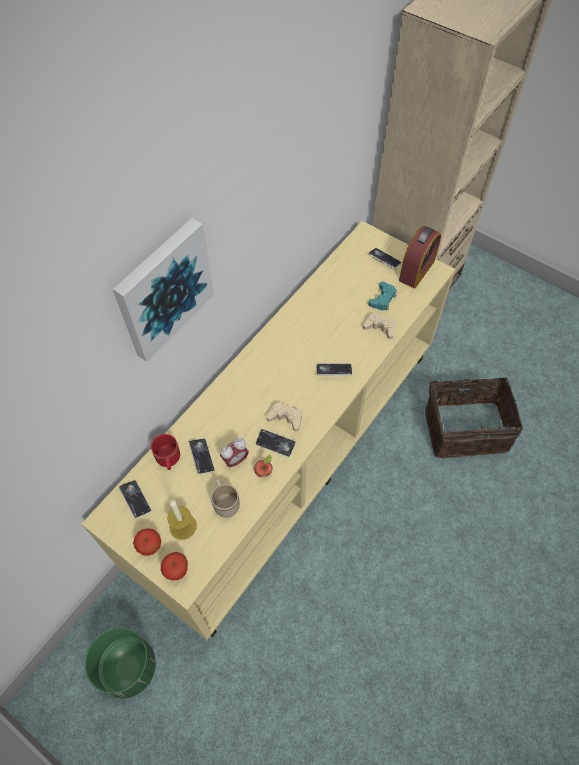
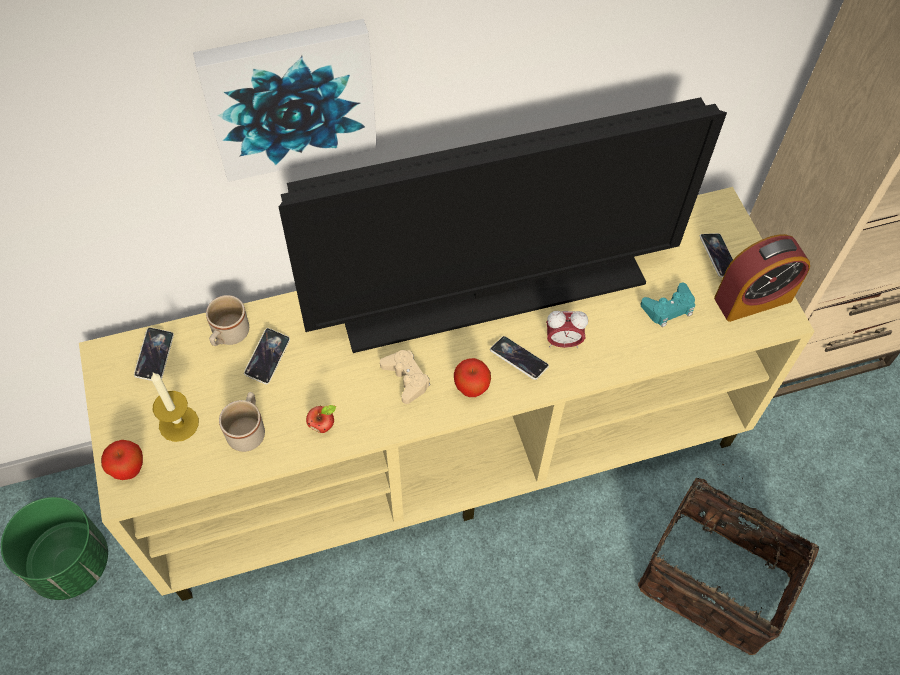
camera: 35 degrees right, 0 degrees up
apple [133,528,161,556] -> apple moved to [454,358,491,397]
red mug [151,434,180,470] -> beige mug [206,295,249,346]
alarm clock [220,438,249,469] -> alarm clock moved to [546,311,588,348]
phone [255,429,296,457] -> none
beige game controller [363,312,396,339] -> none
none -> television [279,97,727,353]

